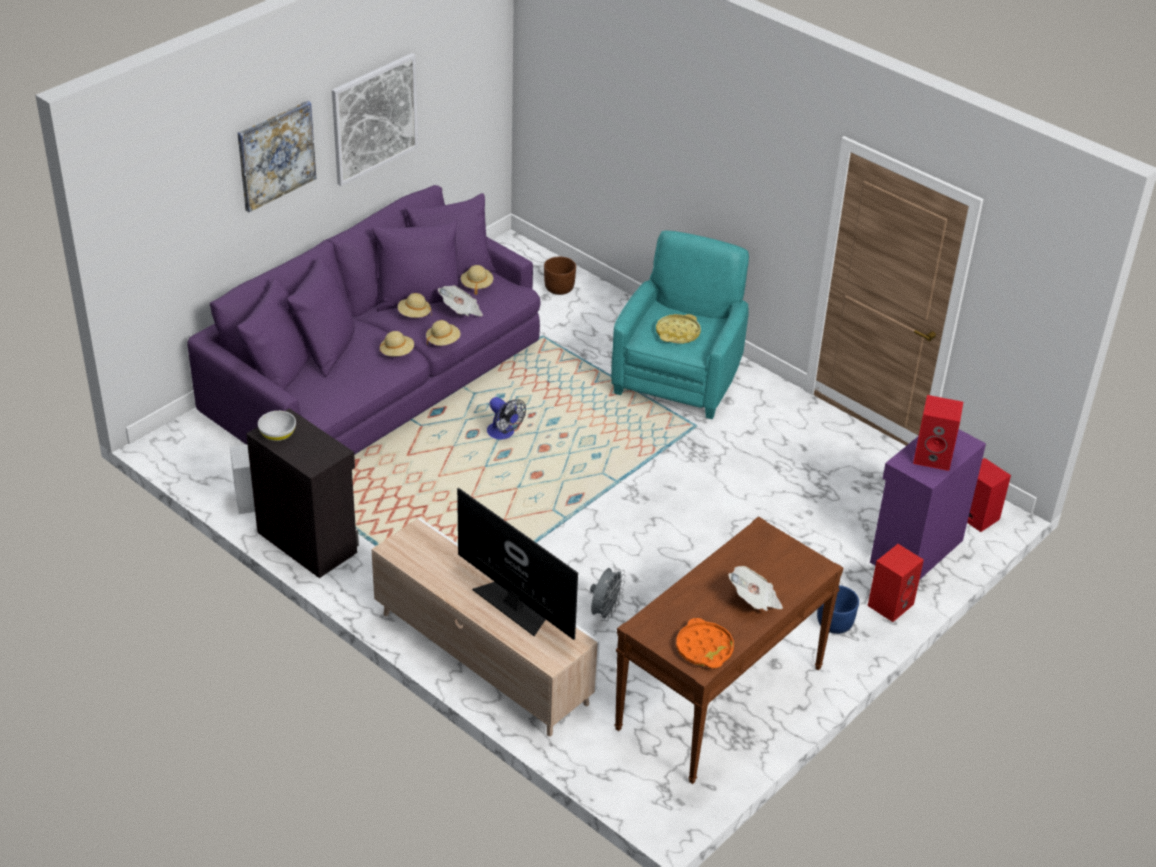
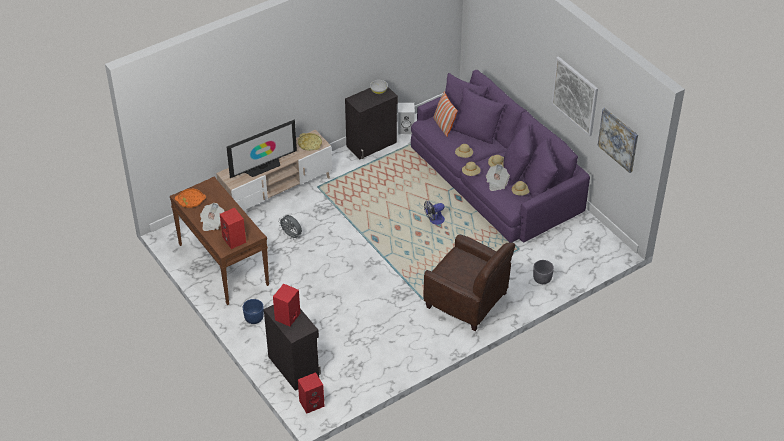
camera: 105 degrees right, 5 degrees up
picture [238,101,316,212] -> picture moved to [597,108,638,173]
brown planter [544,257,576,295] -> none
turquoise armchair [611,231,749,419] -> brown armchair [424,234,515,331]
yellow tray [656,314,701,344] -> yellow tray moved to [298,133,322,151]
red speaker [868,544,924,622] -> red speaker moved to [220,208,246,249]
purple cabinet [870,429,986,580] -> black cabinet [264,304,321,391]
none -> pillow [433,92,458,137]
none -> grey planter [533,260,554,284]

